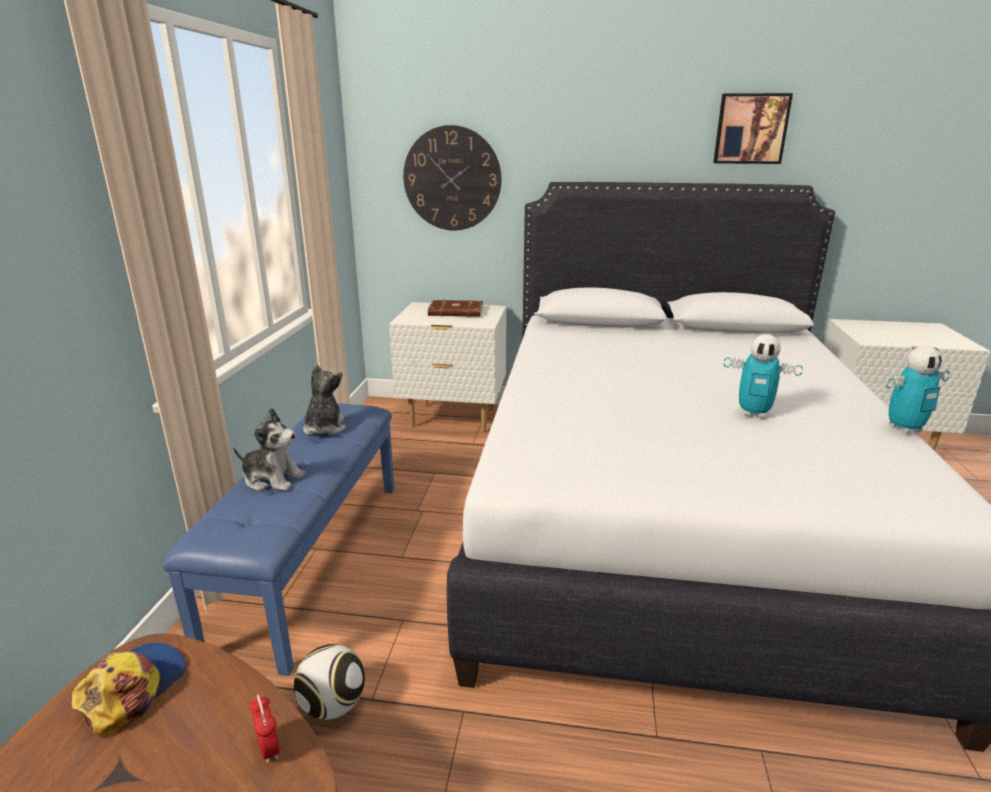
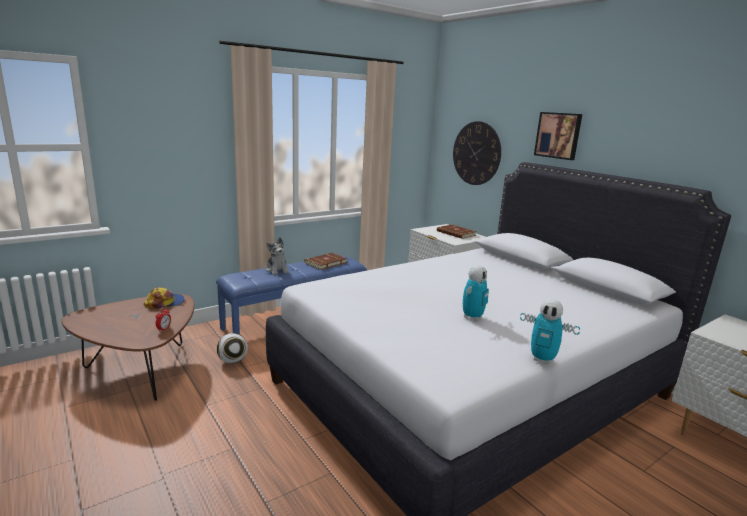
camera: 45 degrees right, 5 degrees down
plush toy [303,364,346,435] -> brown book [304,253,348,270]
picture [713,93,793,164] -> picture moved to [534,112,582,160]
toy robot [724,334,803,418] -> toy robot turned 120 degrees counterclockwise [463,265,489,321]

